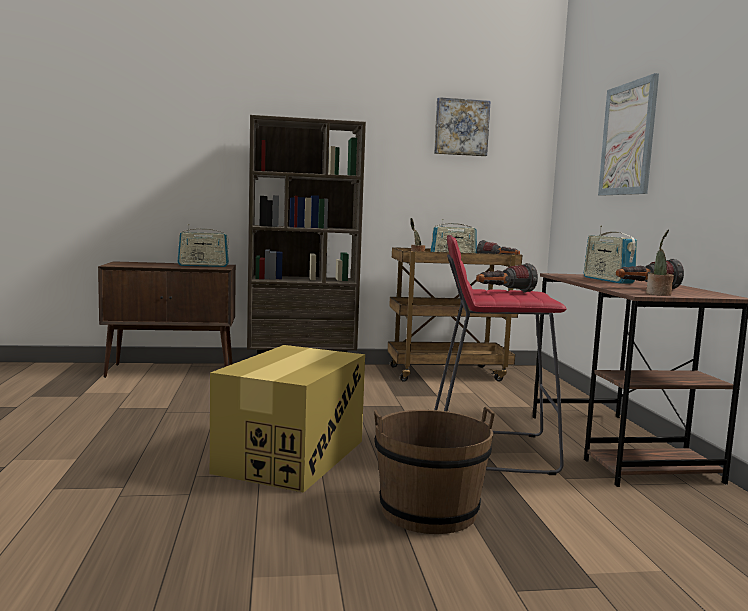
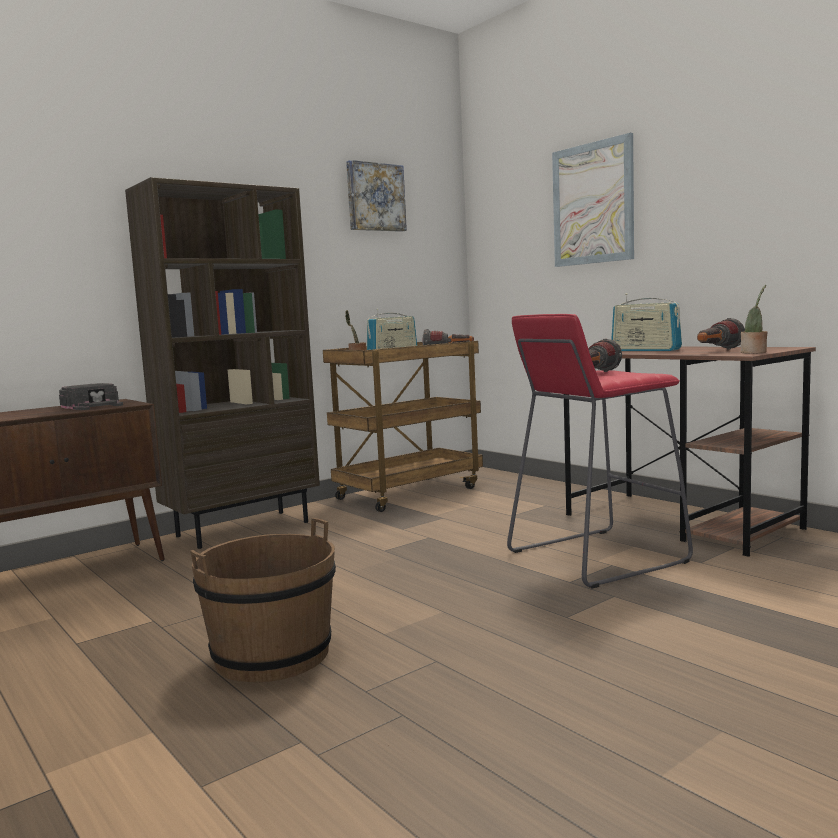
camera: 30 degrees left, 0 degrees up
radio [177,224,229,267] -> black cap [59,383,123,410]
cardboard box [210,345,365,493] -> none
brown bucket [374,407,495,534] -> brown bucket moved to [190,518,336,682]

